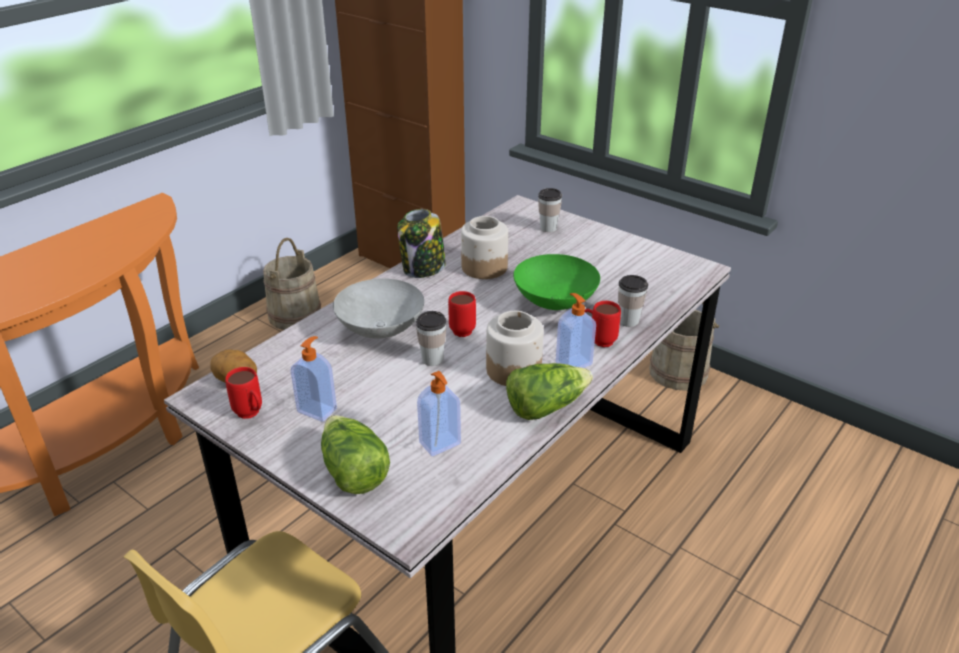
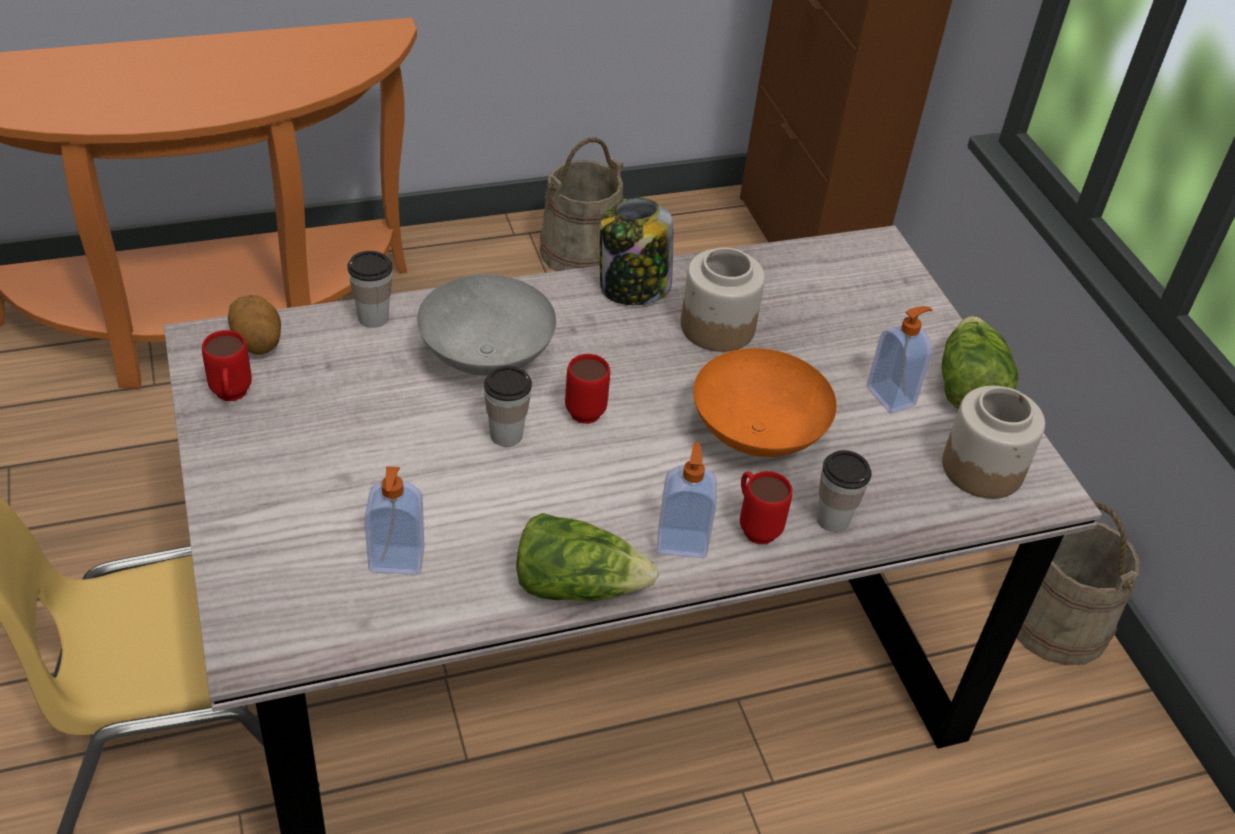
camera: 30 degrees right, 10 degrees up
soap dispenser [291,336,337,422] -> soap dispenser moved to [867,306,932,414]
lettuce [321,415,390,494] -> lettuce moved to [942,316,1019,409]
jar [486,311,544,386] -> jar moved to [942,386,1045,499]
green bowl [513,254,600,310] -> orange bowl [693,348,837,457]
cup [538,188,562,232] -> cup moved to [347,251,393,328]

